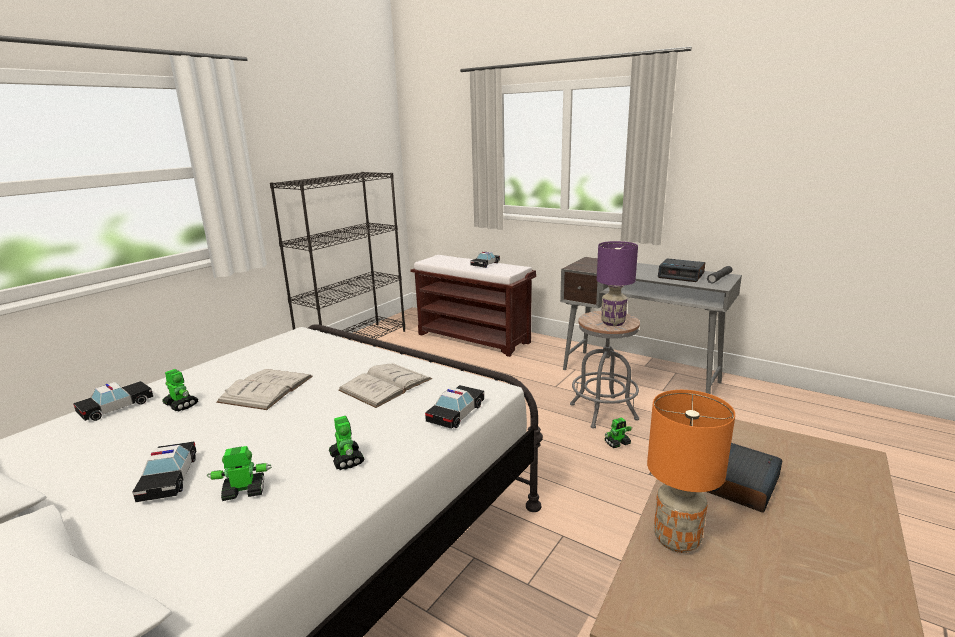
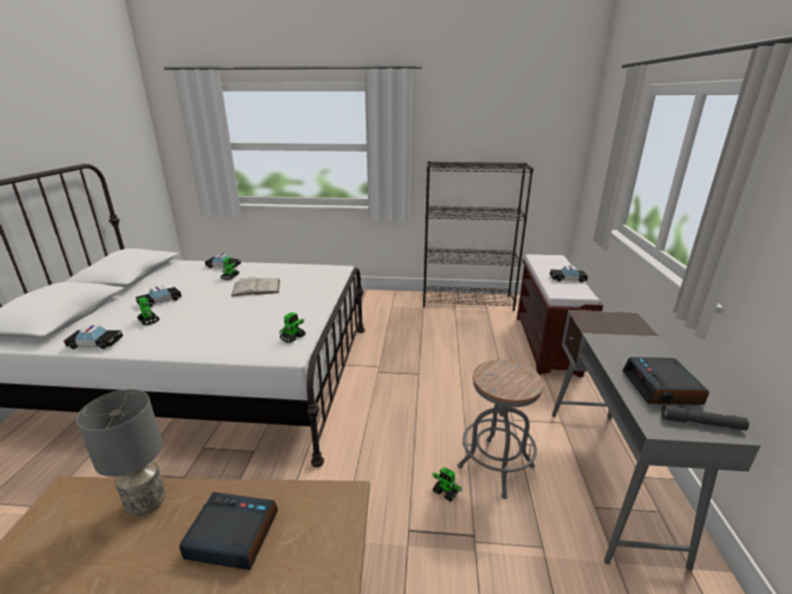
camera: 60 degrees right, 5 degrees up
toy robot [329,416,364,470] -> toy robot moved to [279,312,306,343]
white book [338,363,432,408] -> none
toy car [425,385,484,429] -> toy car moved to [64,325,123,349]
purple table lamp [597,241,638,326] -> none
orange table lamp [647,390,735,553] -> grey table lamp [76,389,165,516]

